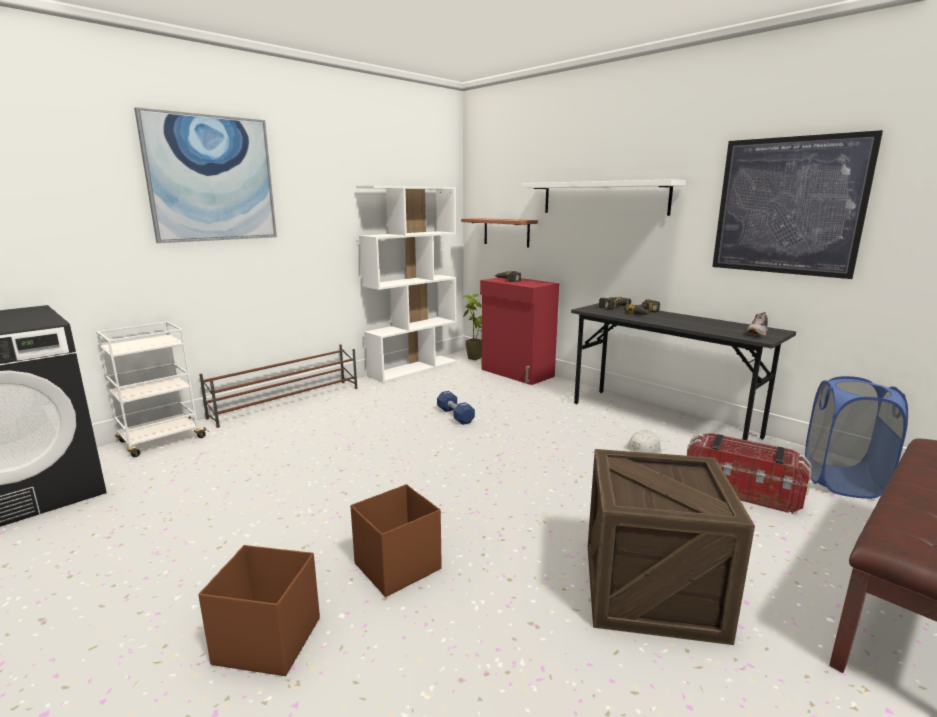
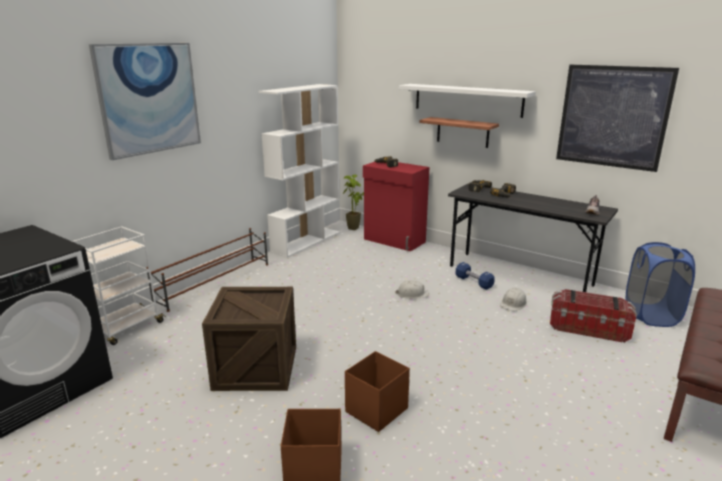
camera: 10 degrees left, 5 degrees up
blue dumbbell [437,391,475,425] -> blue dumbbell moved to [456,262,495,290]
shelf [461,218,538,248] -> shelf moved to [419,117,499,148]
crate [588,449,755,645] -> crate moved to [202,287,296,391]
none -> white hard hat [395,280,429,299]

